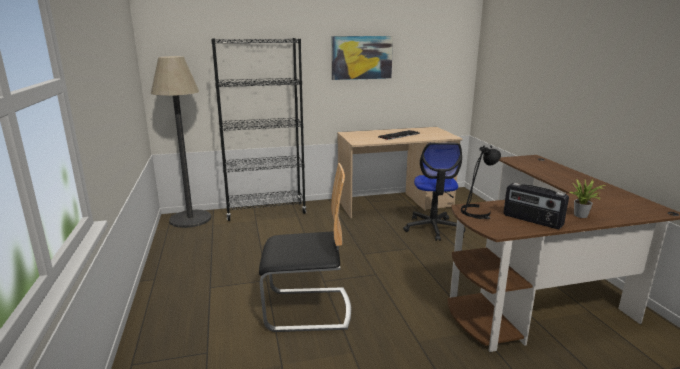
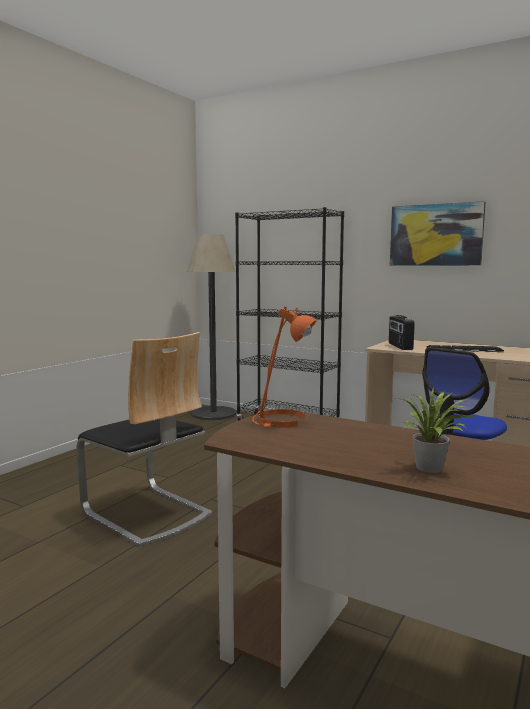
camera: 45 degrees right, 10 degrees down
black table lamp [461,145,501,219] -> orange table lamp [252,307,317,427]
radio [504,183,569,229] -> radio moved to [389,315,415,350]

